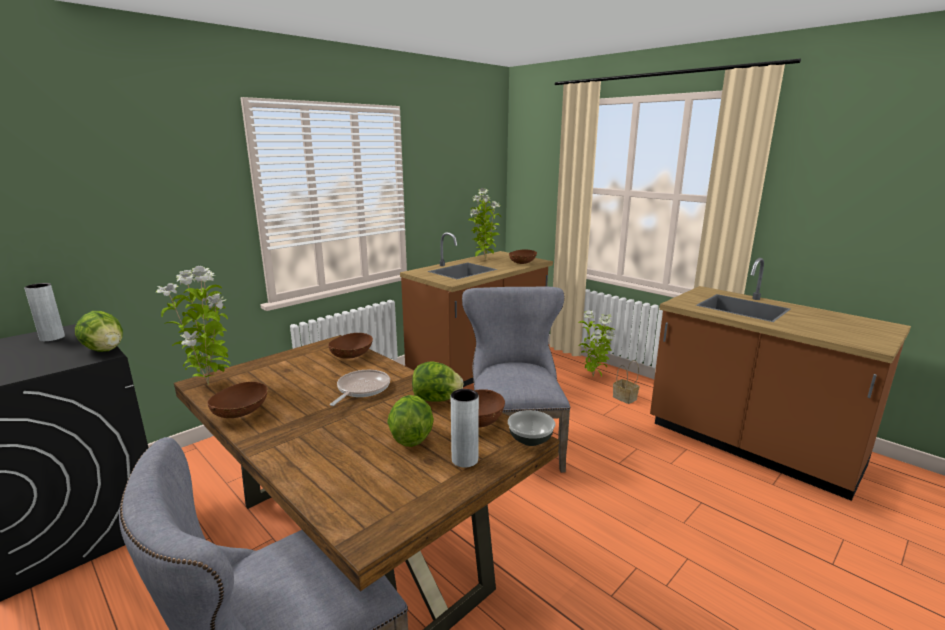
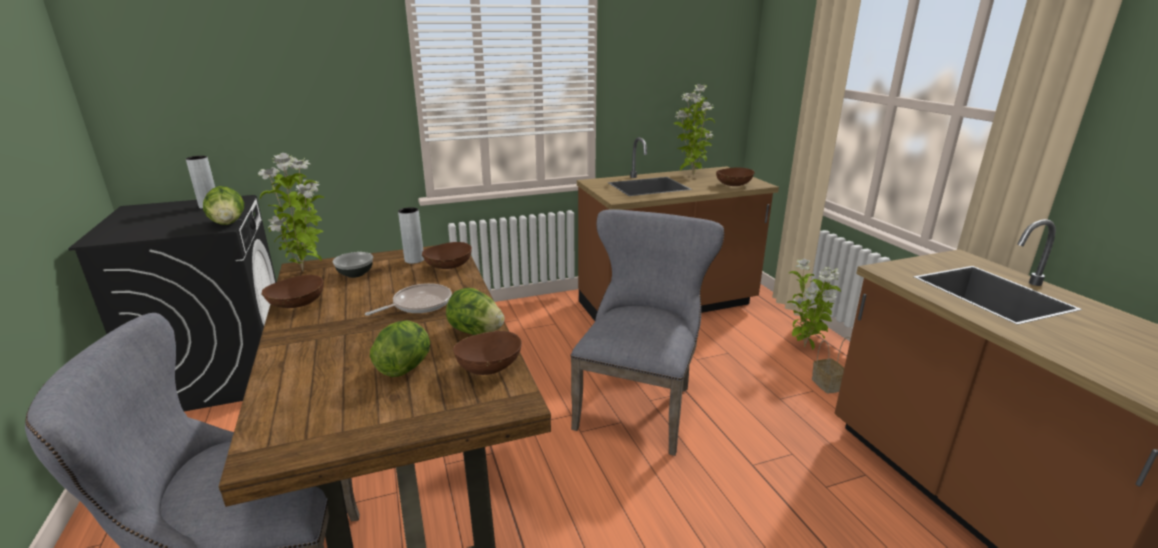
camera: 25 degrees right, 5 degrees up
grey vase [451,389,479,468] -> grey vase moved to [398,207,424,264]
bowl [508,410,555,446] -> bowl moved to [333,252,373,278]

